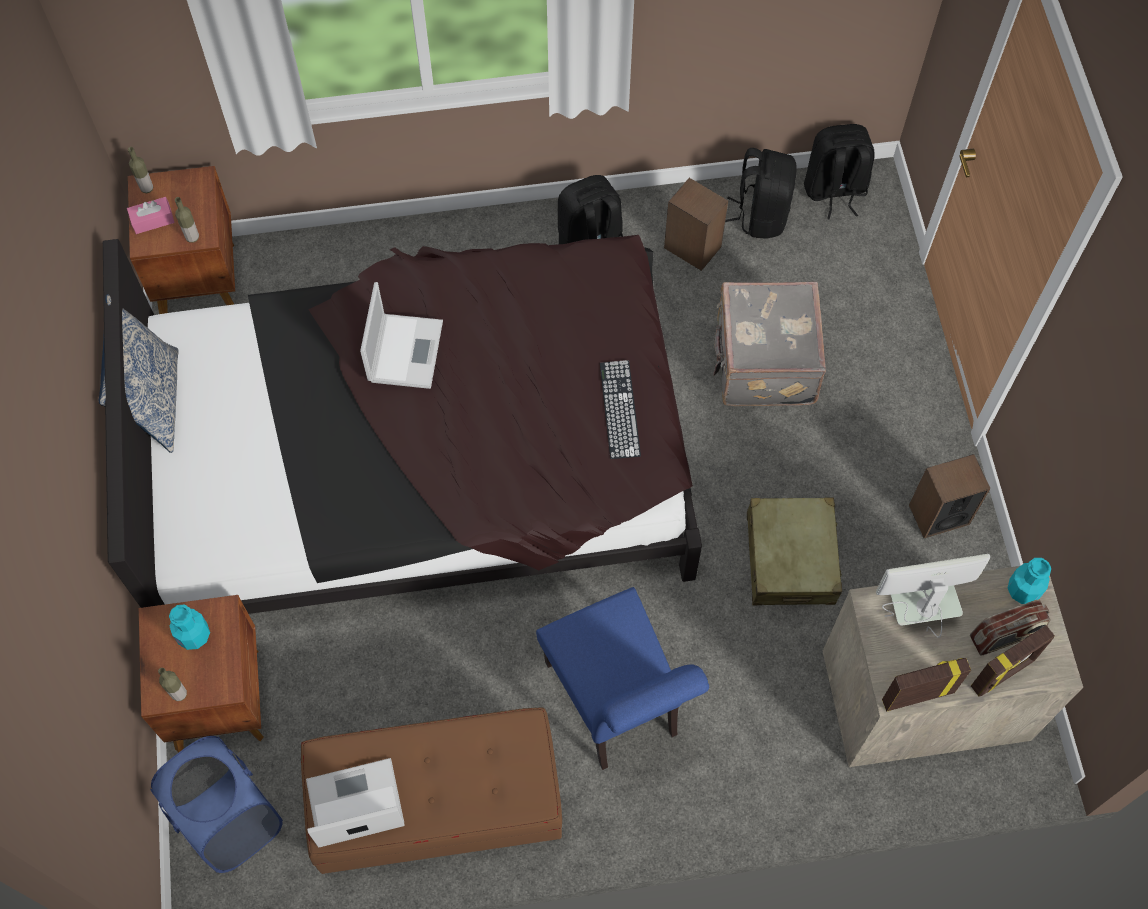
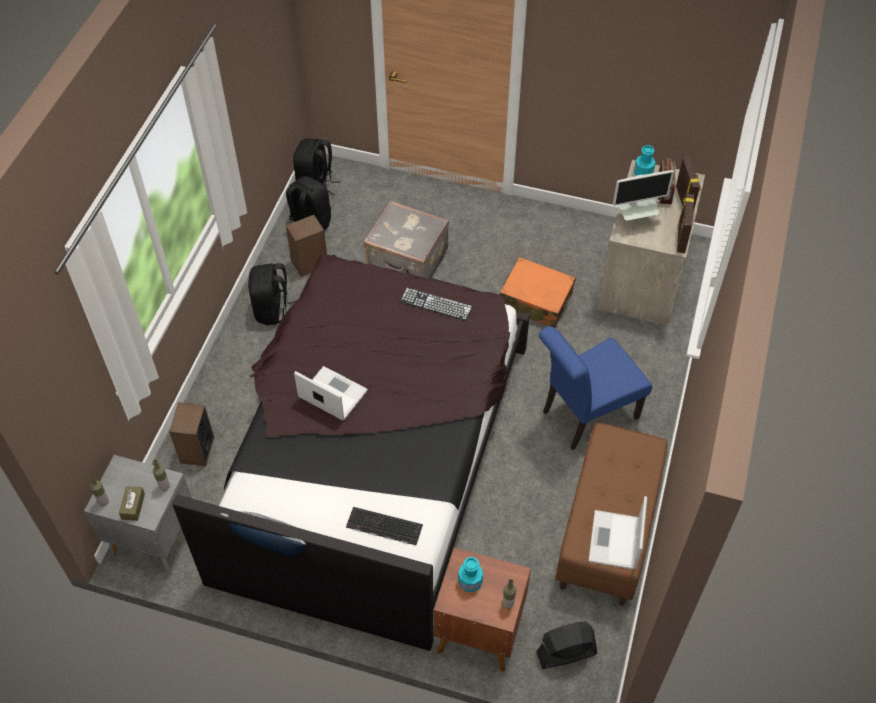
camera: 65 degrees left, 10 degrees down
pink tissue box [127,197,175,234] -> brown tissue box [119,486,145,521]
brown nightstand [128,166,235,314] -> grey nightstand [84,455,192,576]
blue laundry basket [150,736,283,873] -> black fan [536,621,597,669]
blue chair [536,587,709,770] -> blue chair turned 150 degrees clockwise [539,326,652,450]
beige suitcase [747,497,842,606] -> orange suitcase [500,257,576,328]
monitor [876,554,990,638] -> monitor turned 120 degrees counterclockwise [613,170,674,221]
speaker [909,454,991,538] -> speaker moved to [169,402,214,466]
none -> keyboard [346,507,423,545]

